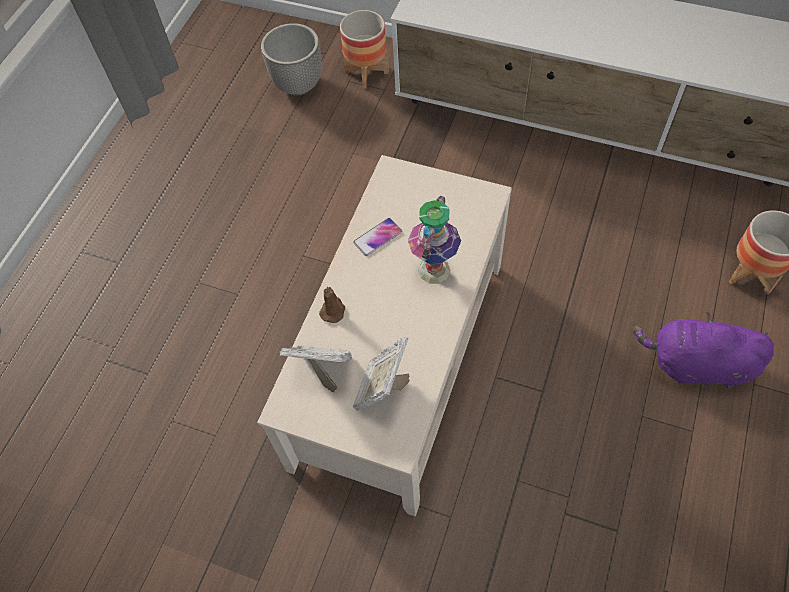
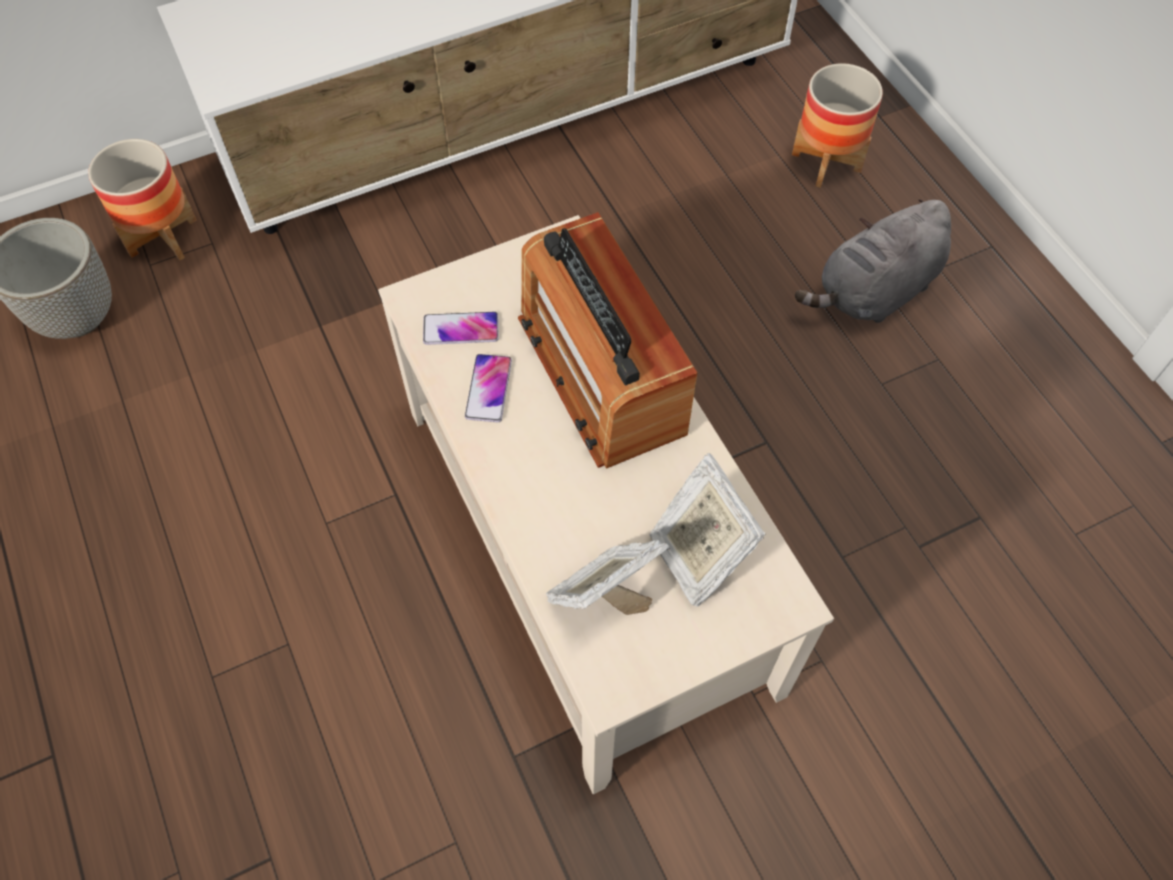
camera: 50 degrees left, 0 degrees up
brown candle [319,286,345,323] -> none
vase [408,196,461,284] -> radio [518,212,697,469]
purple plush toy [633,312,774,388] -> grey plush toy [795,200,951,323]
none -> phone [423,312,499,345]

